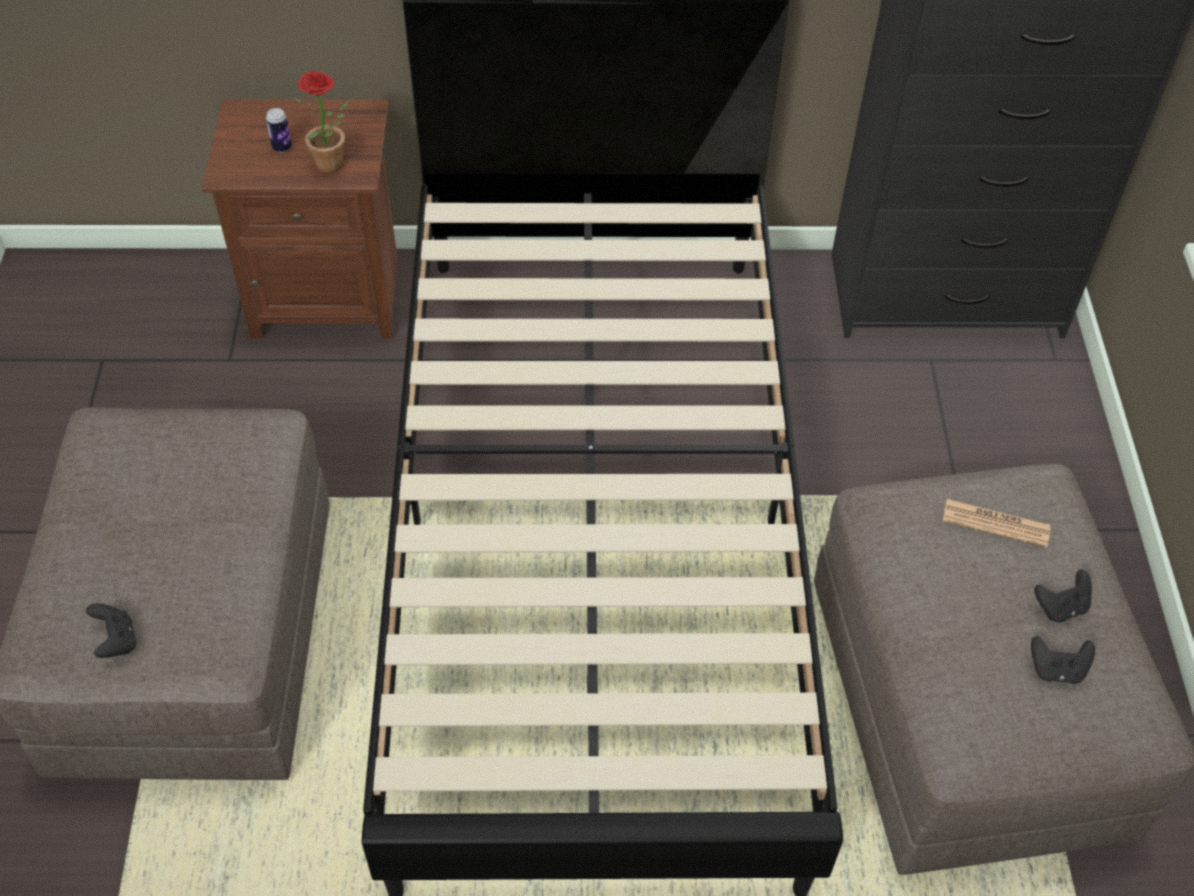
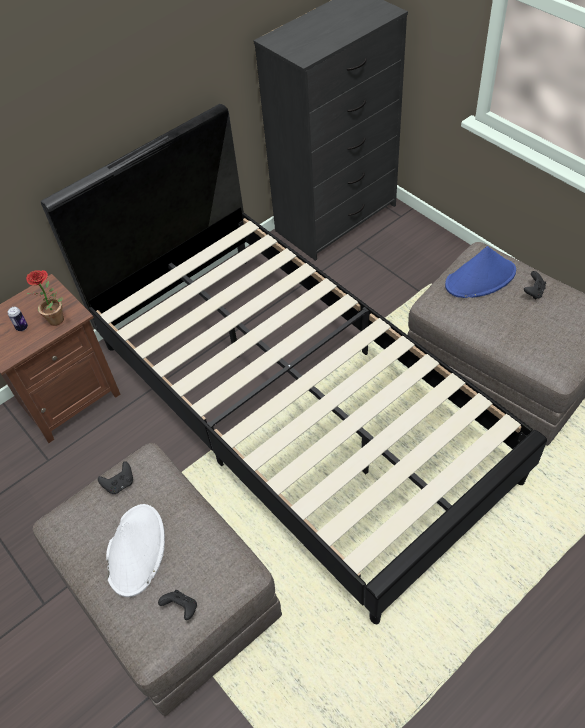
camera: 35 degrees left, 0 degrees up
newspaper [943,499,1051,548] -> blue hat [445,246,516,298]
black game controller [1031,636,1095,684] -> black game controller moved to [98,461,133,494]
none -> white hat [106,504,165,597]

